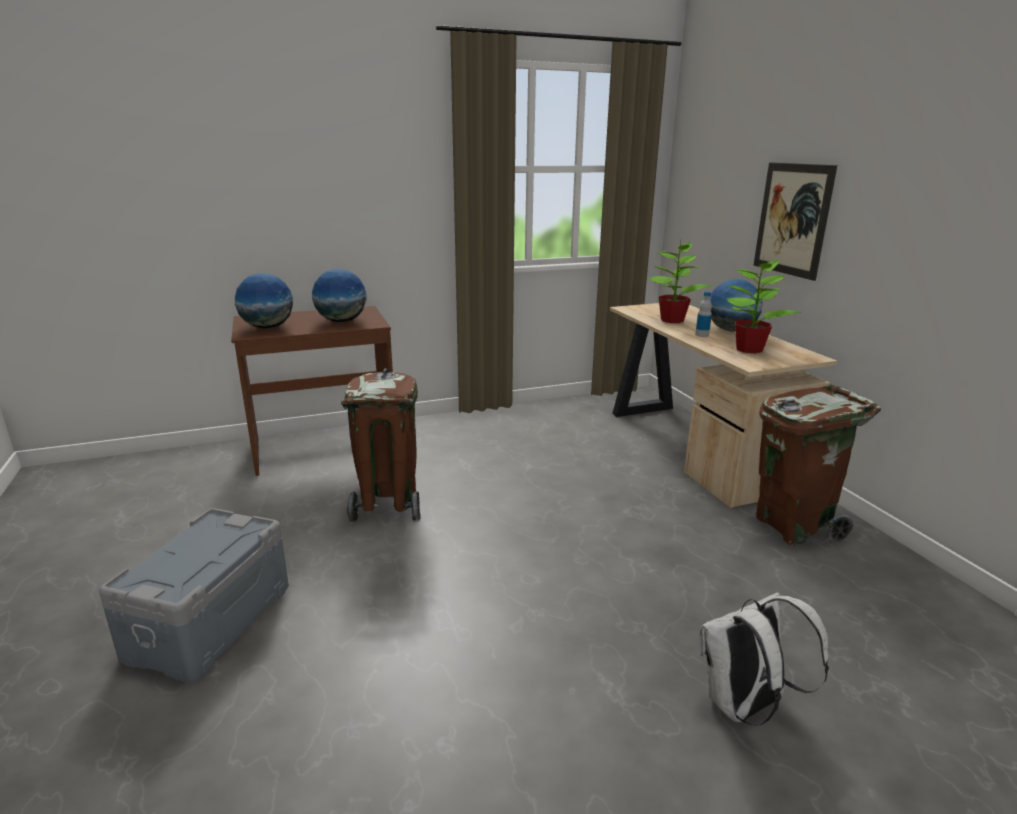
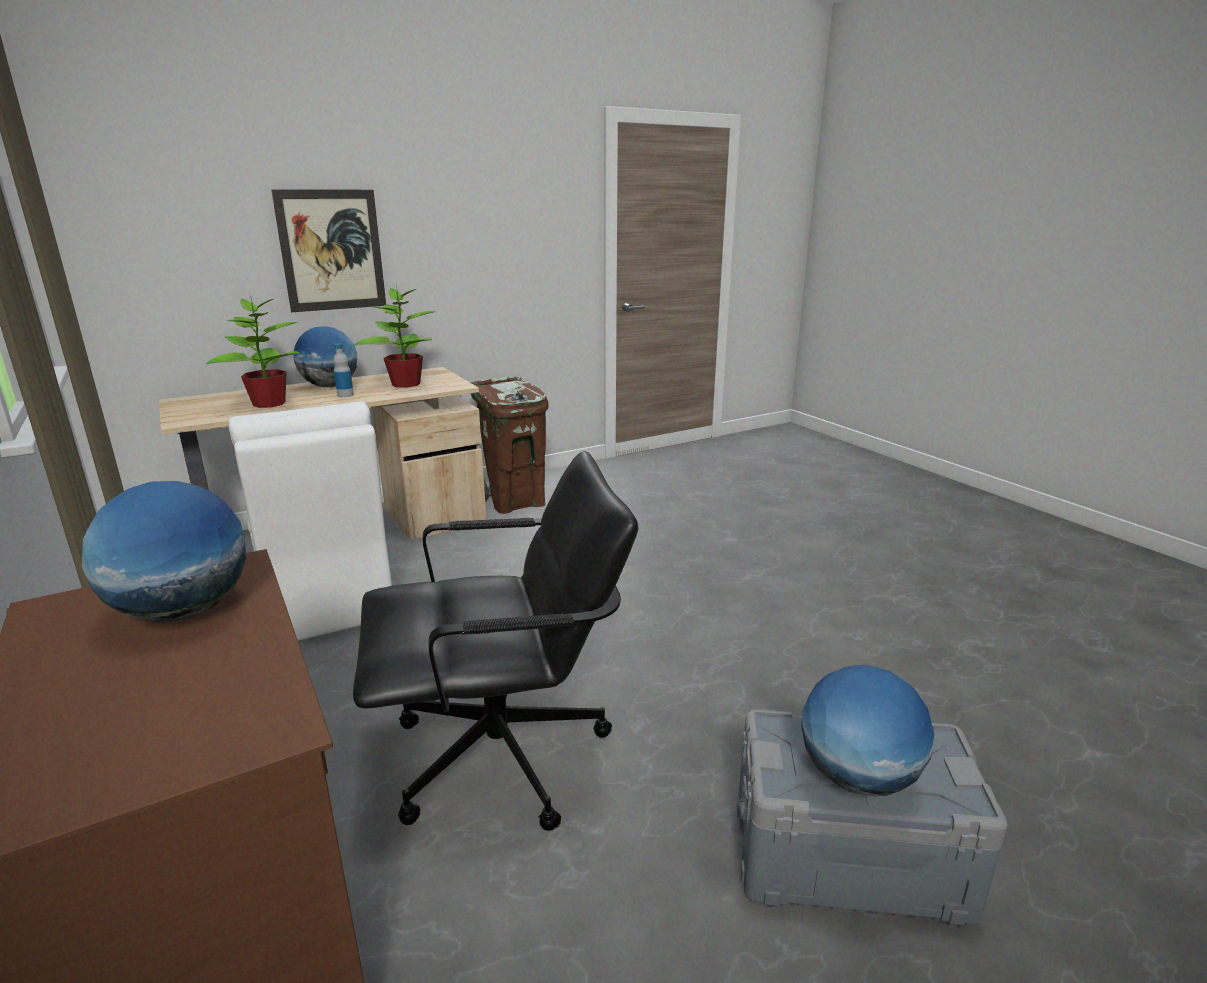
camera: 100 degrees left, 0 degrees up
globe [235,273,293,329] -> globe moved to [801,665,934,796]
brown trash can [341,368,421,524] -> black office chair [353,451,638,831]
white backpack [700,592,829,726] -> none
none -> white chair [228,402,392,641]

